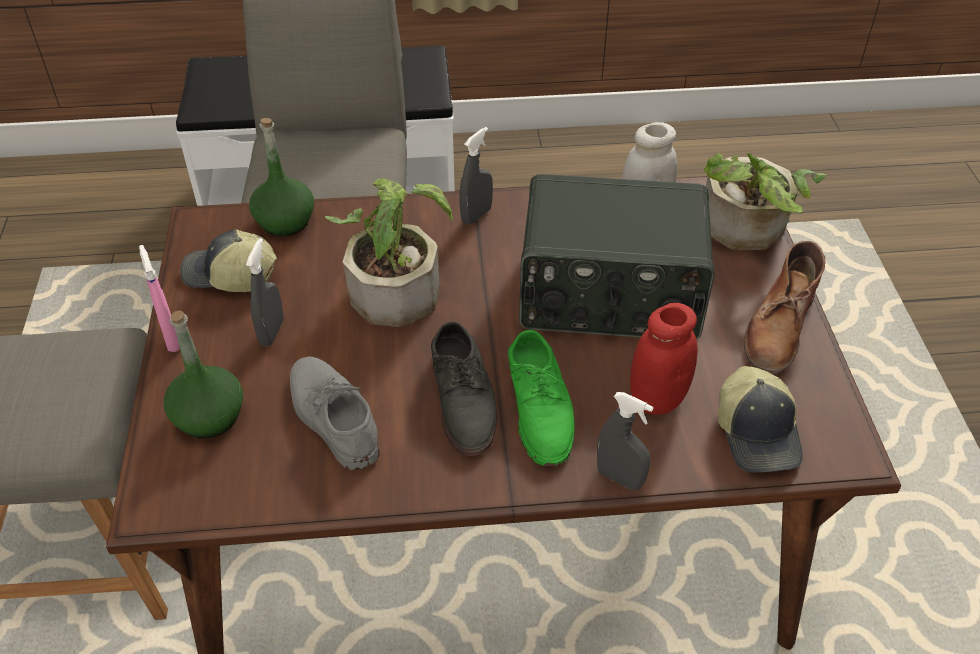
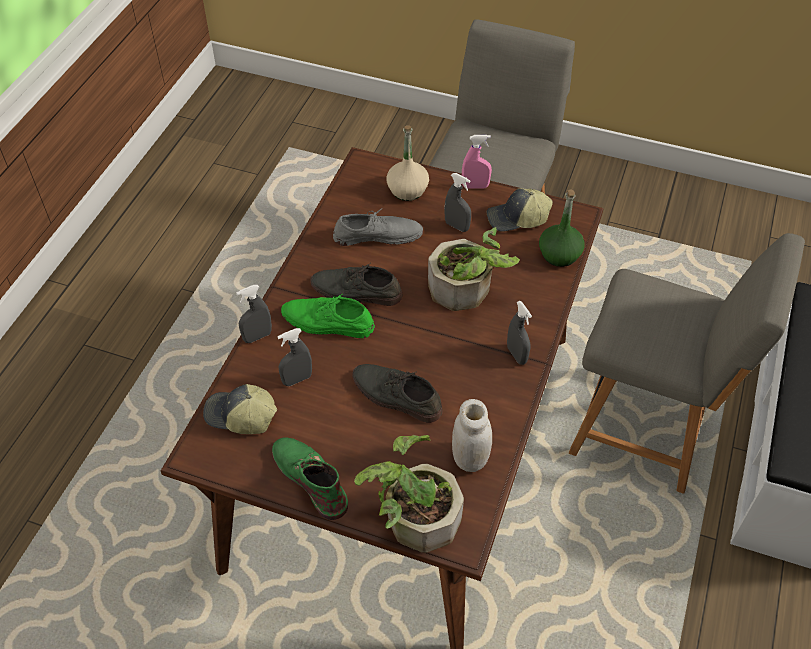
camera: 115 degrees right, 5 degrees up
green bottle [164,310,243,439] -> beige bottle [386,126,429,201]
cap [180,229,277,292] -> cap turned 135 degrees counterclockwise [487,188,553,232]
radio [519,174,714,340] -> grey shoe [353,364,443,423]
red jar [630,303,698,415] -> grey spray bottle [277,328,312,386]
brown boot [744,241,825,374] -> green boot [272,437,348,520]

